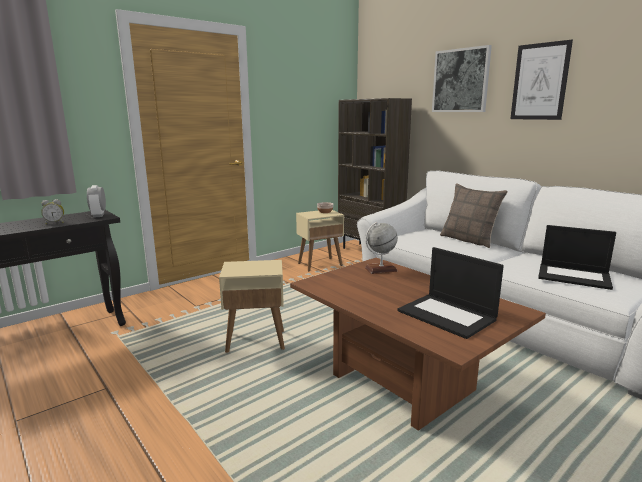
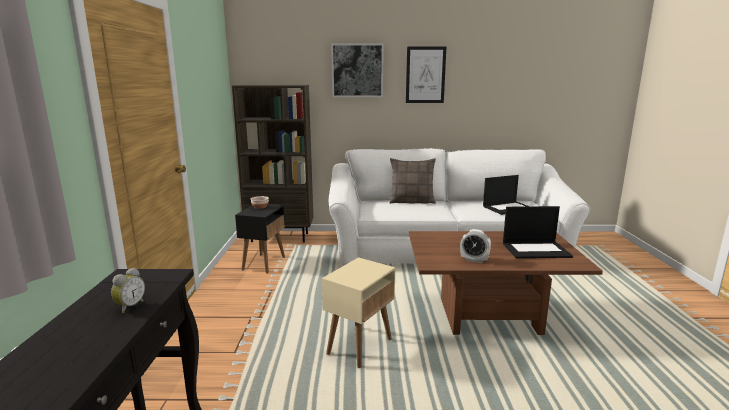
camera: 50 degrees left, 0 degrees up
alarm clock [87,185,106,218] -> alarm clock moved to [460,229,491,263]
beige side table [296,210,344,271] -> black side table [235,204,285,273]
globe [365,222,398,274] -> none

